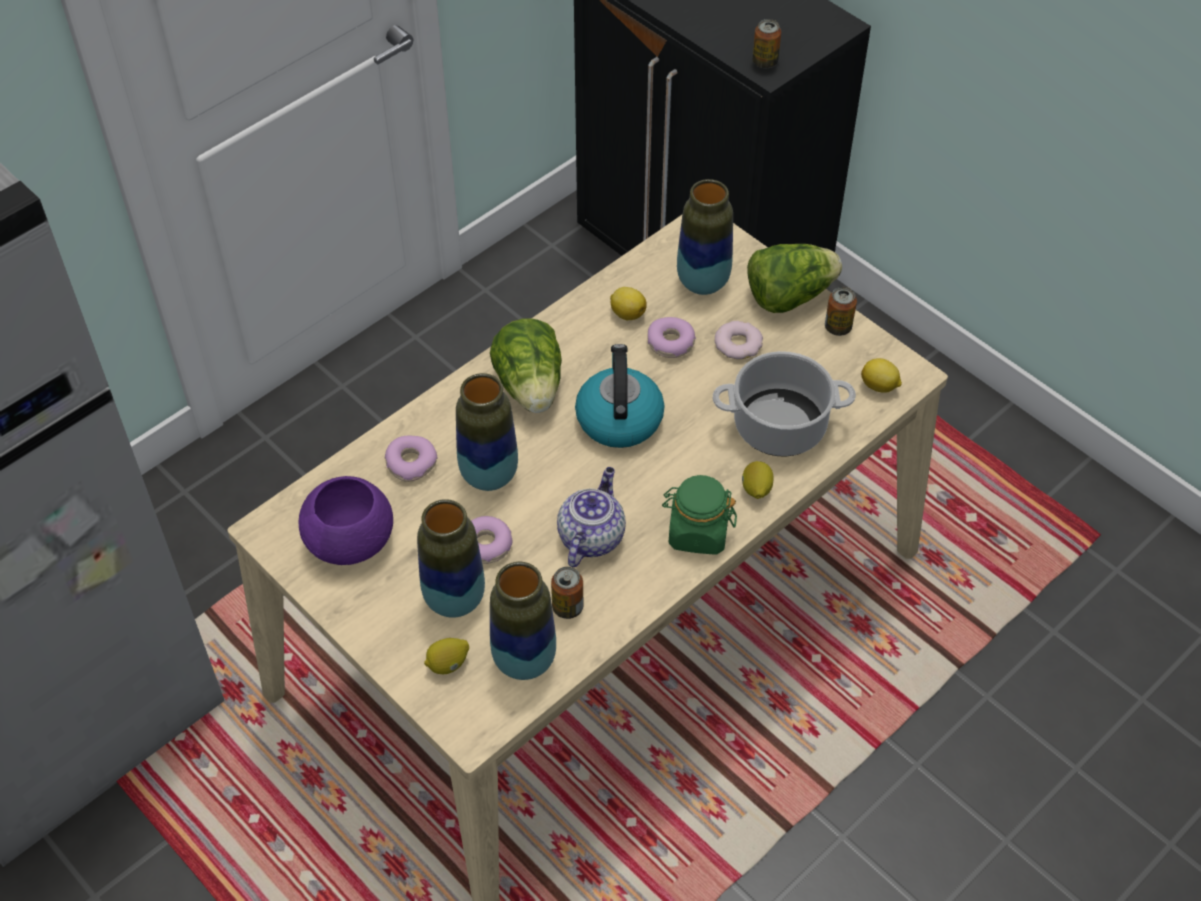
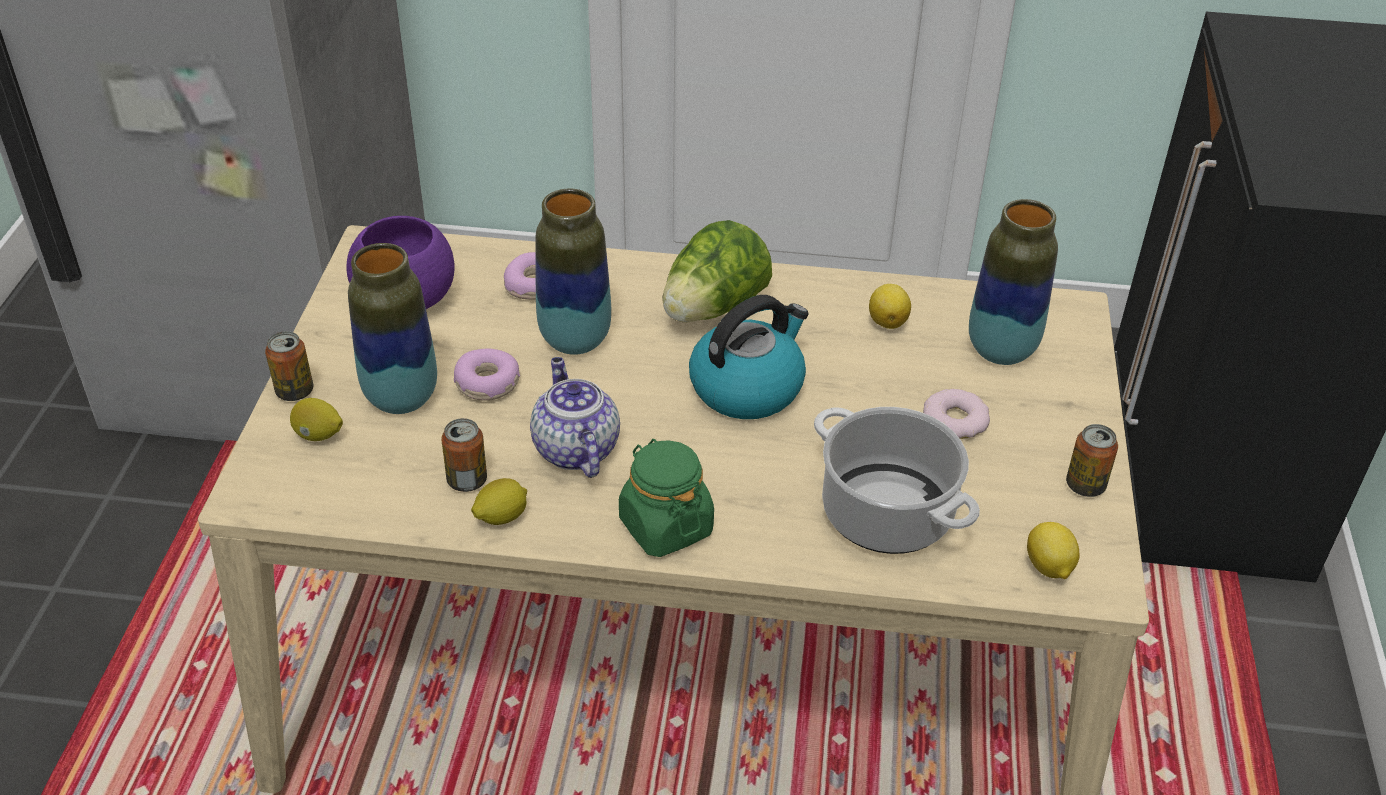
camera: 50 degrees right, 10 degrees down
vase [490,562,556,680] -> none
teapot [557,467,626,567] -> teapot turned 90 degrees counterclockwise [530,357,620,478]
donut [647,317,696,358] -> none
lemon [742,461,773,499] -> lemon moved to [471,478,527,525]
lettuce [747,244,842,313] -> none
can [752,19,781,68] -> can moved to [265,331,313,401]

